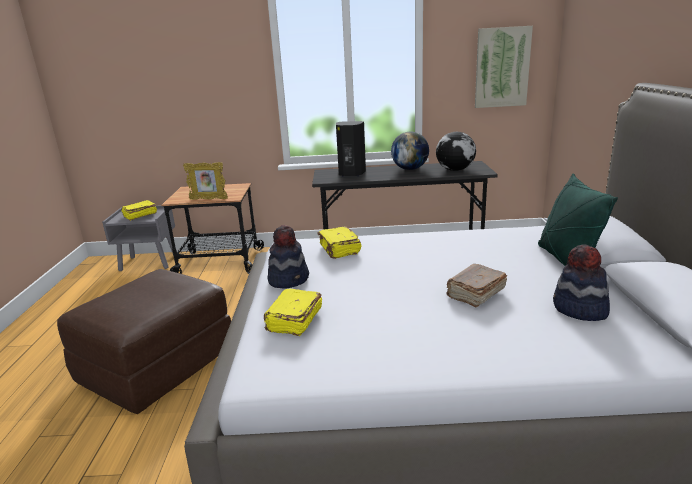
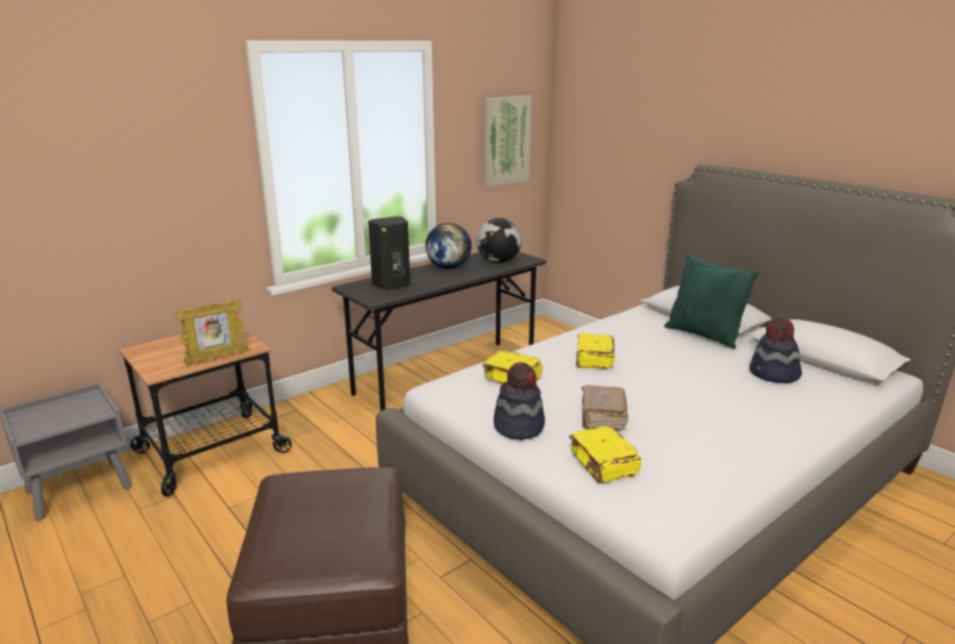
camera: 40 degrees left, 0 degrees up
yellow book [122,200,157,221] -> yellow book moved to [576,333,615,370]
brown book [446,264,507,307] -> brown book moved to [582,385,628,431]

